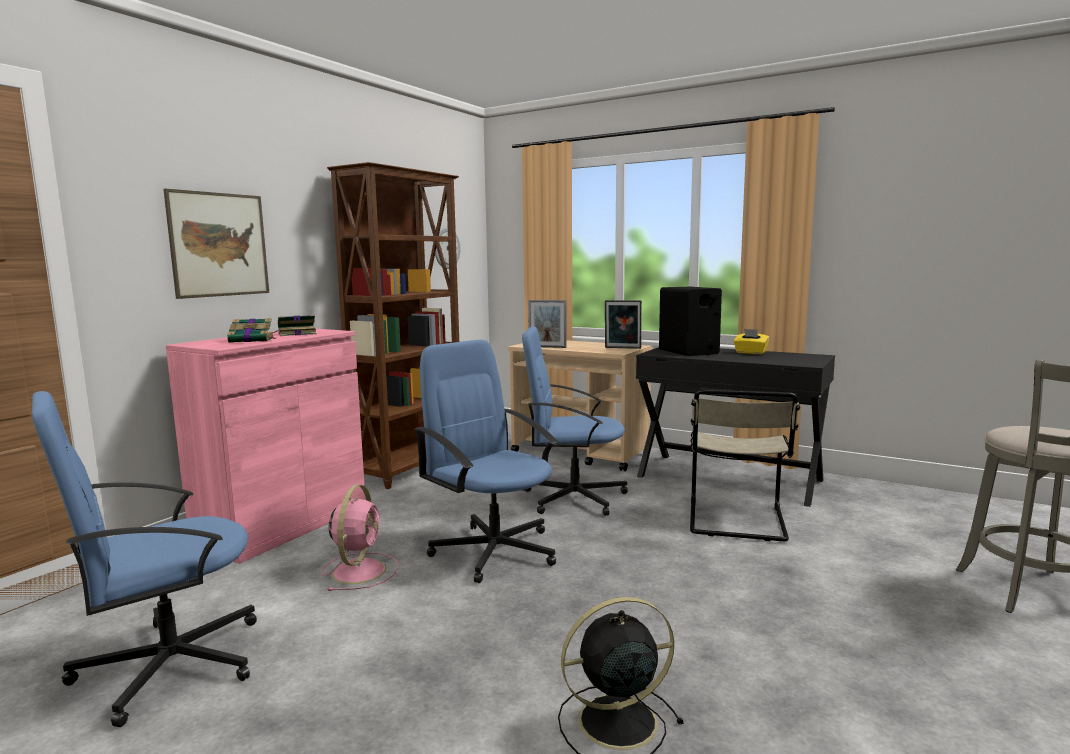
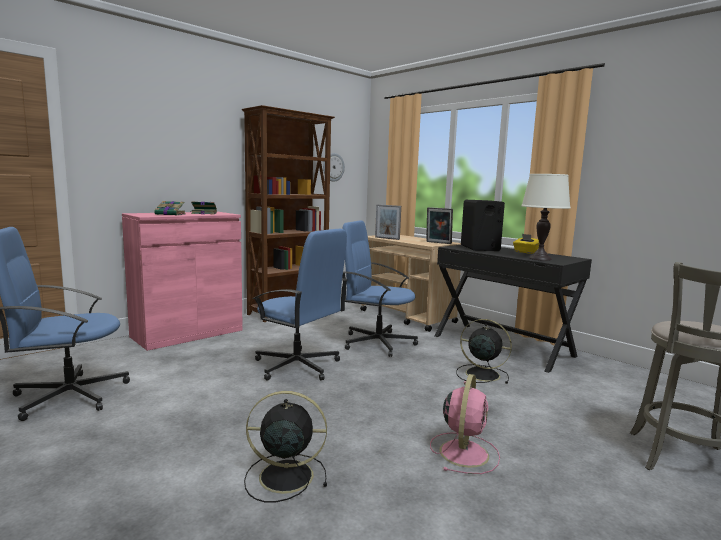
camera: 15 degrees right, 0 degrees up
picture [163,189,269,299] -> none
pink fan [321,485,398,591] -> pink fan moved to [430,374,500,474]
blue office chair [414,339,558,583] -> blue office chair turned 150 degrees clockwise [253,229,348,381]
beige chair [690,389,800,541] -> black fan [456,319,512,384]
none -> white table lamp [521,174,571,261]

